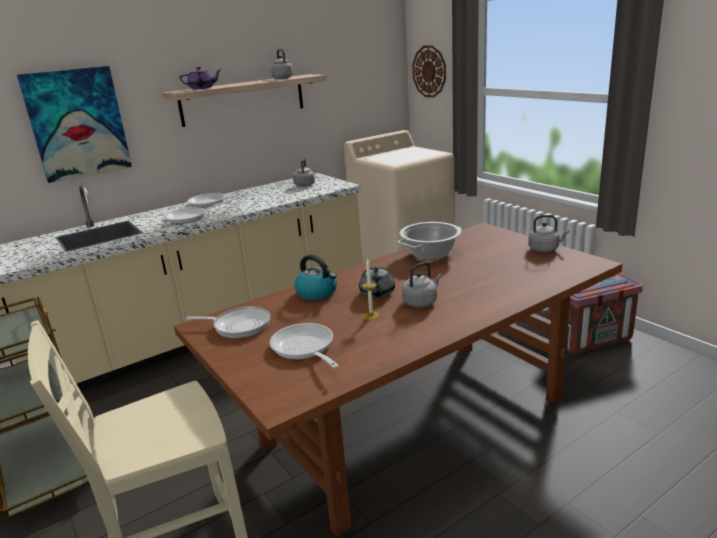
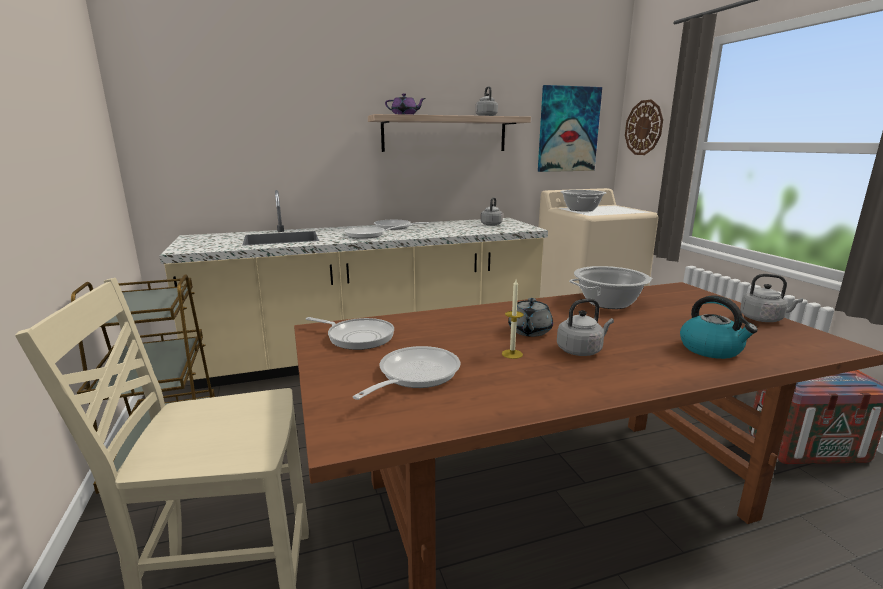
camera: 15 degrees right, 5 degrees down
picture [17,66,132,183] -> picture moved to [538,85,602,172]
frying pan [269,323,339,368] -> frying pan turned 45 degrees clockwise [353,346,460,400]
kettle [294,254,337,300] -> kettle moved to [680,296,758,359]
none -> cooking pot [560,190,606,211]

